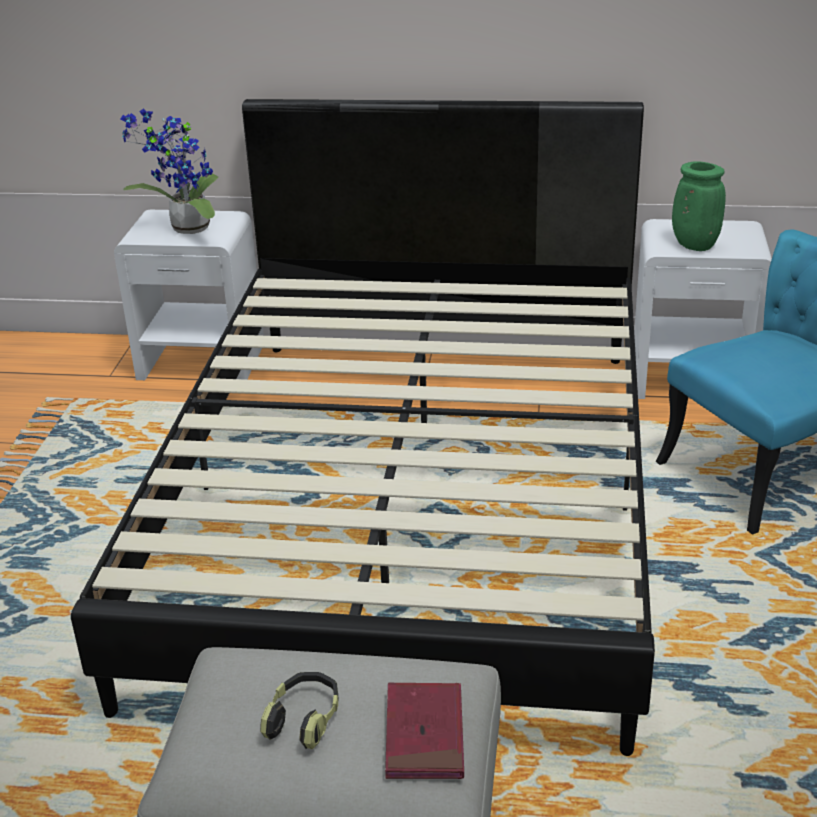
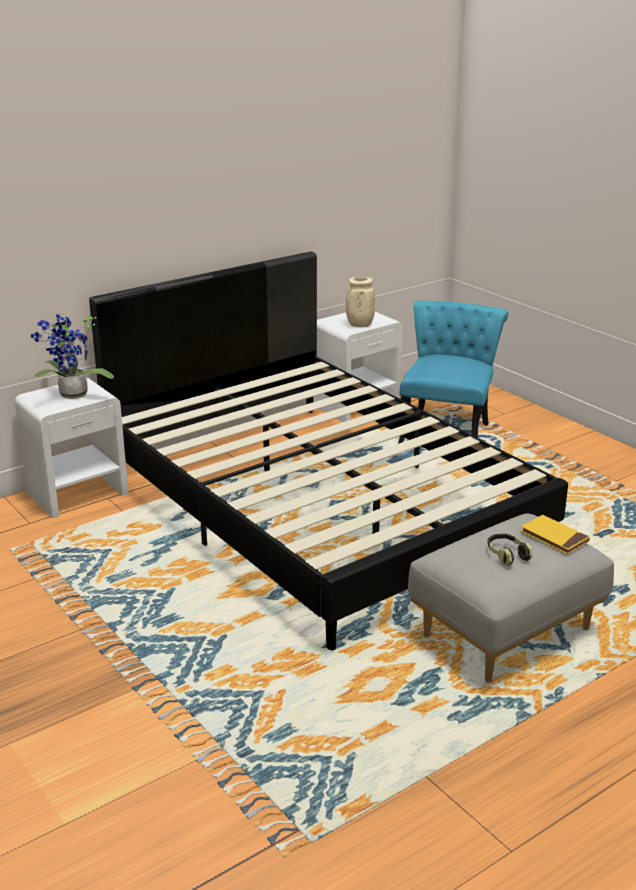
camera: 45 degrees left, 5 degrees down
red book [385,683,464,779] -> yellow book [520,515,590,555]
green vase [672,161,726,251] -> beige vase [346,277,375,327]

